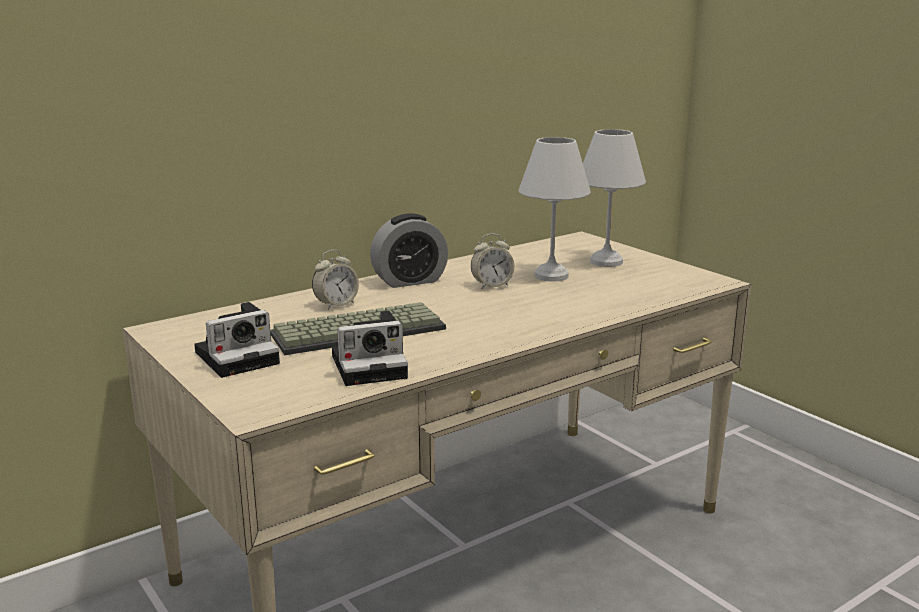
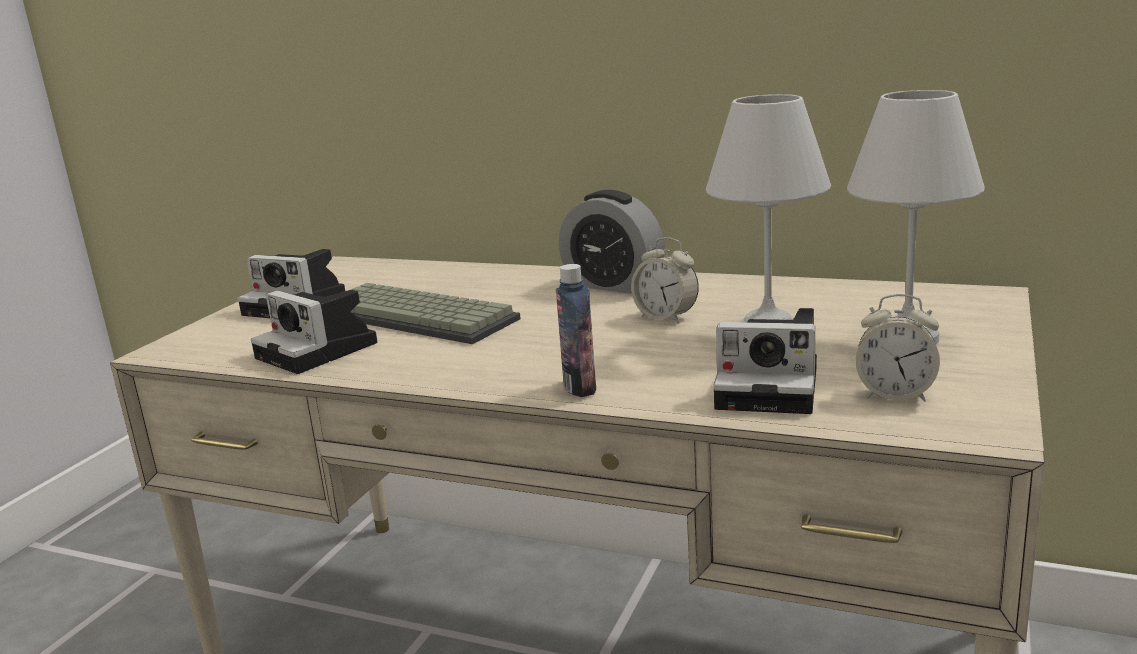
camera: 60 degrees right, 0 degrees up
alarm clock [312,250,359,310] -> alarm clock moved to [856,294,940,401]
none -> bottle [556,264,596,397]
none -> camera [713,308,817,414]

